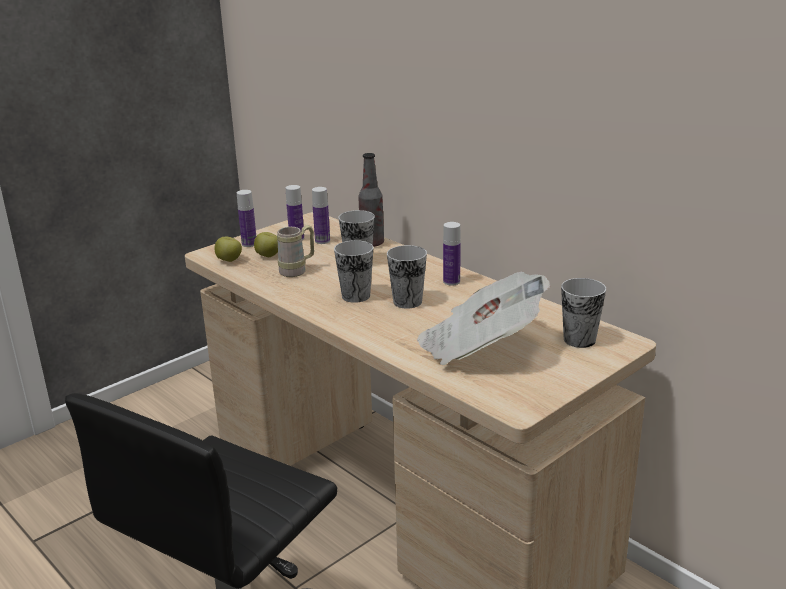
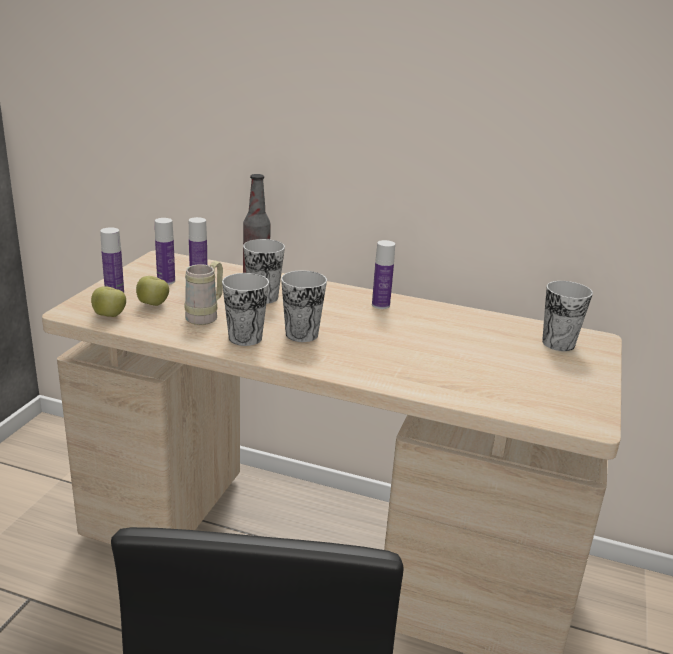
camera: 30 degrees left, 0 degrees up
cup [387,245,427,309] -> cup moved to [222,273,269,346]
newspaper [417,271,550,365] -> none

